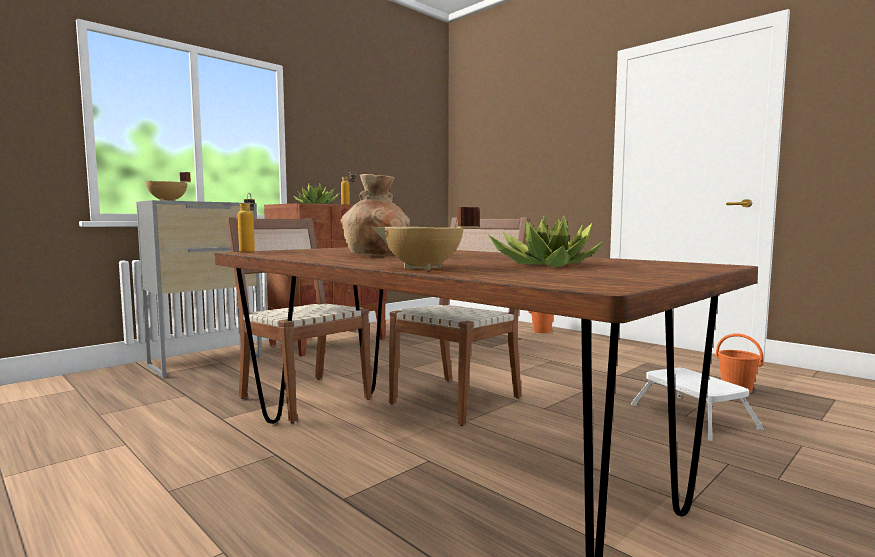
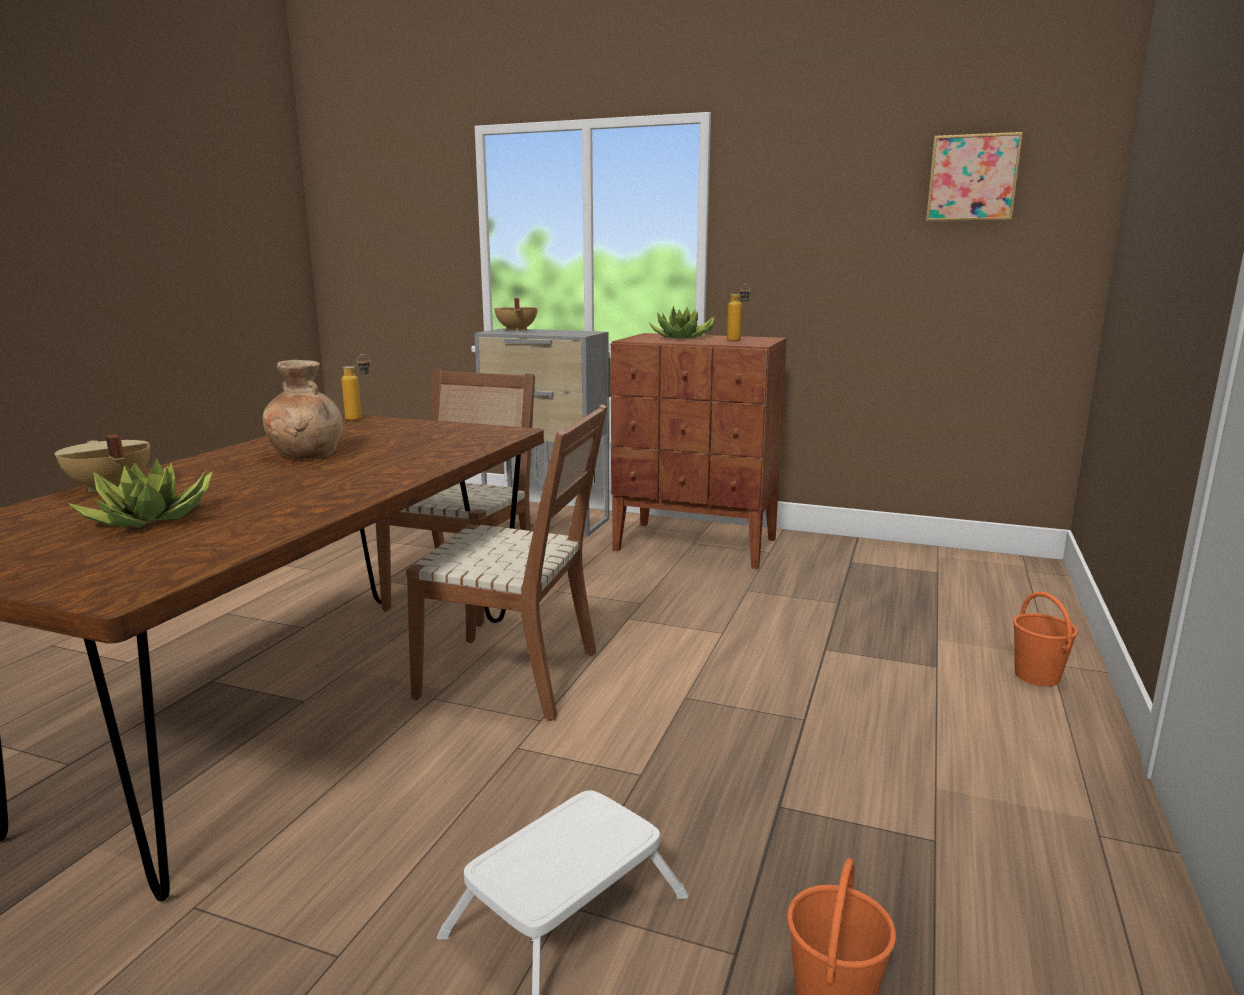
camera: 65 degrees right, 10 degrees up
none -> picture [926,132,1023,222]

